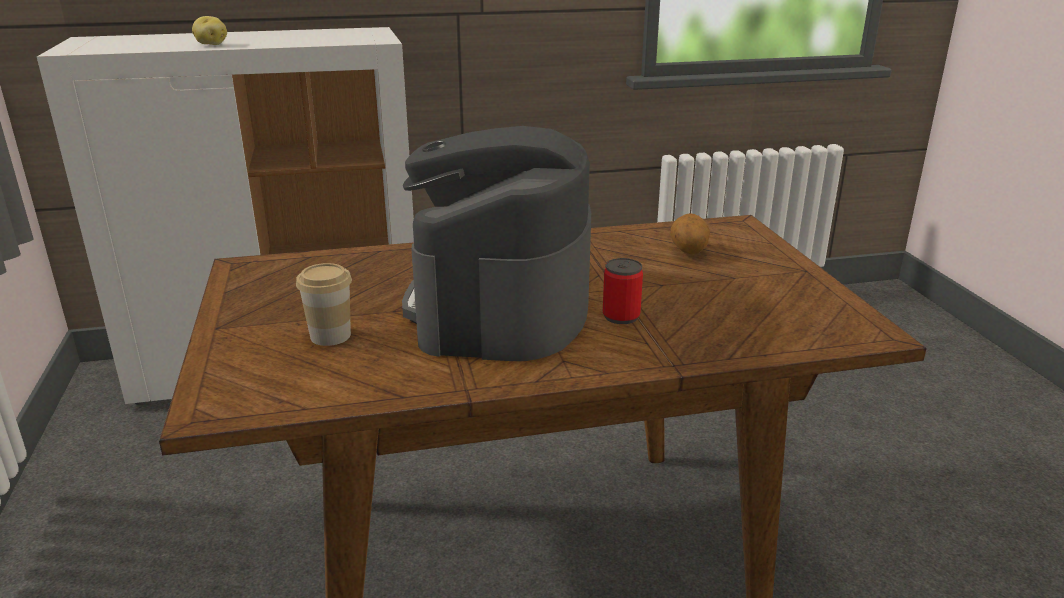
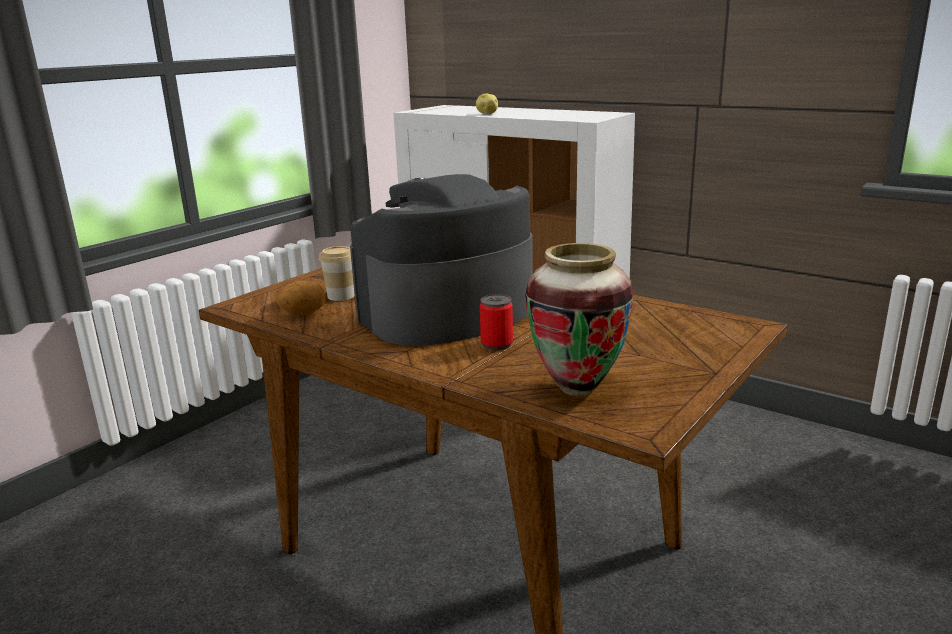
camera: 50 degrees right, 5 degrees down
potato [670,213,710,254] -> potato moved to [277,280,325,315]
none -> vase [525,243,634,396]

